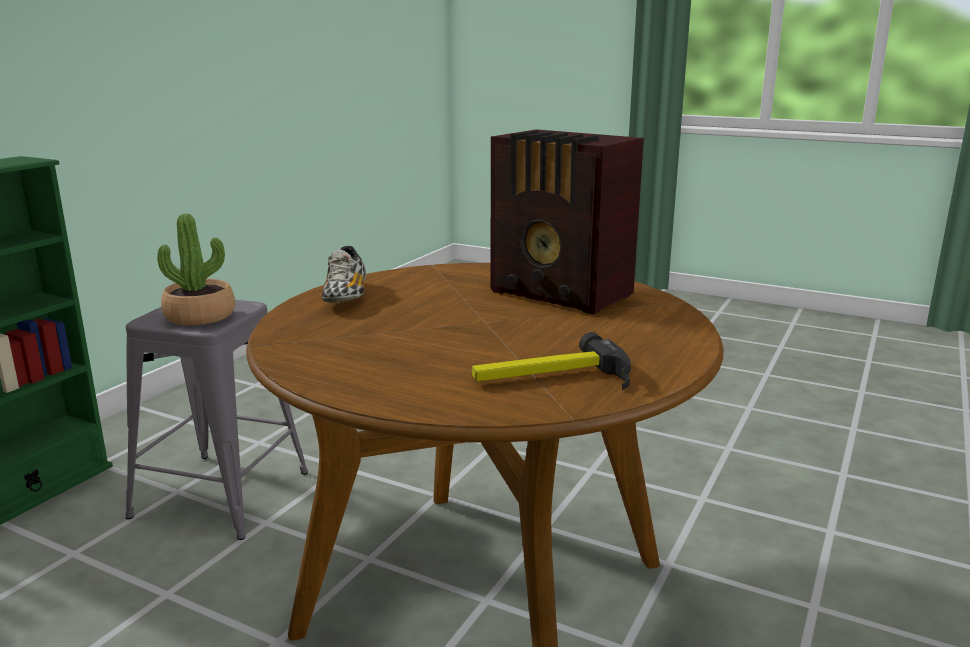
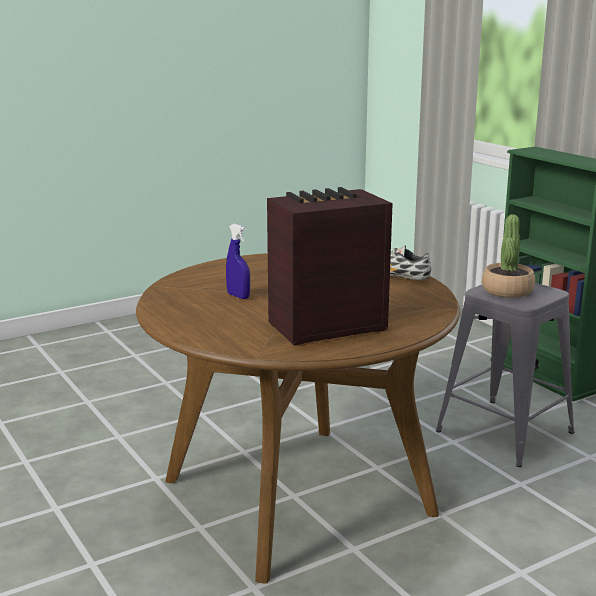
camera: 120 degrees right, 0 degrees up
hammer [472,332,631,390] -> none
none -> blue spray bottle [226,224,250,299]

